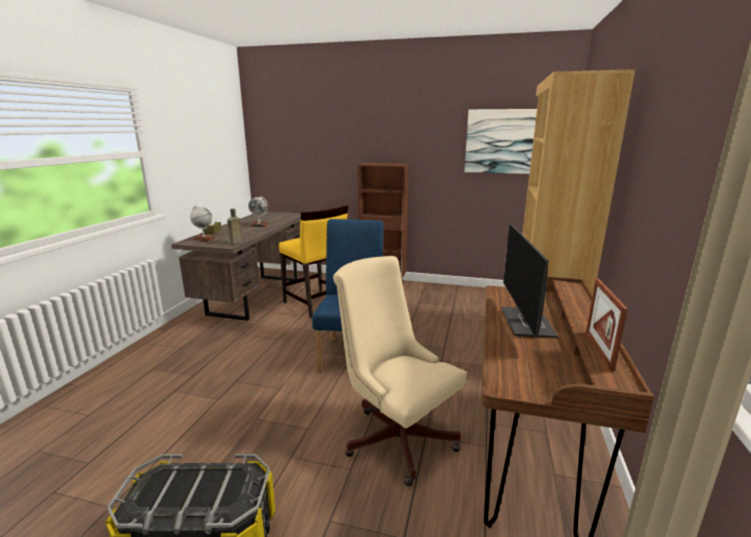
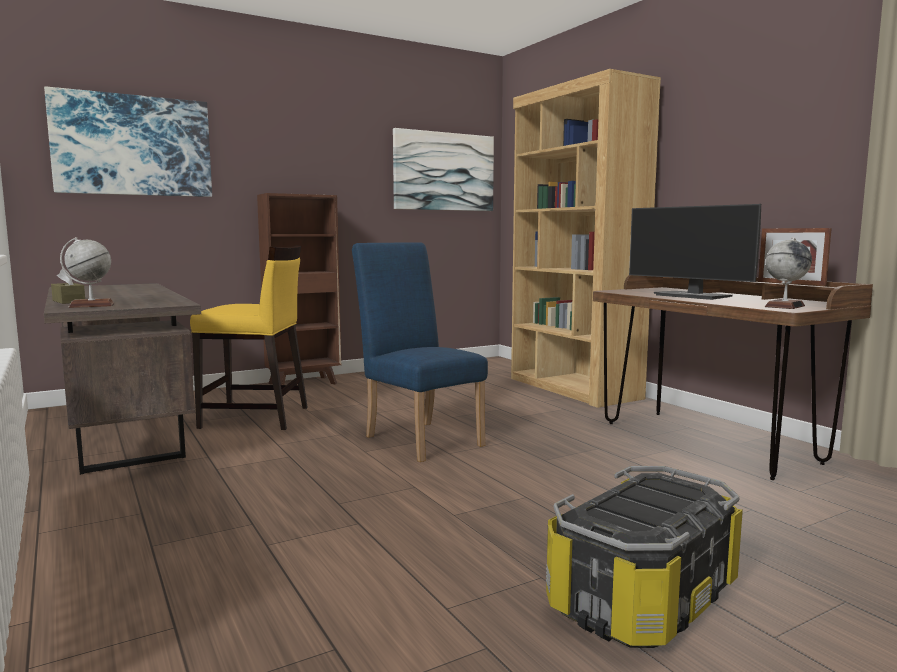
camera: 45 degrees left, 10 degrees down
brown bottle [227,209,242,245] -> none
globe [248,196,269,227] -> globe moved to [765,237,812,309]
beige office chair [333,256,467,486] -> none
none -> picture [44,86,212,197]

